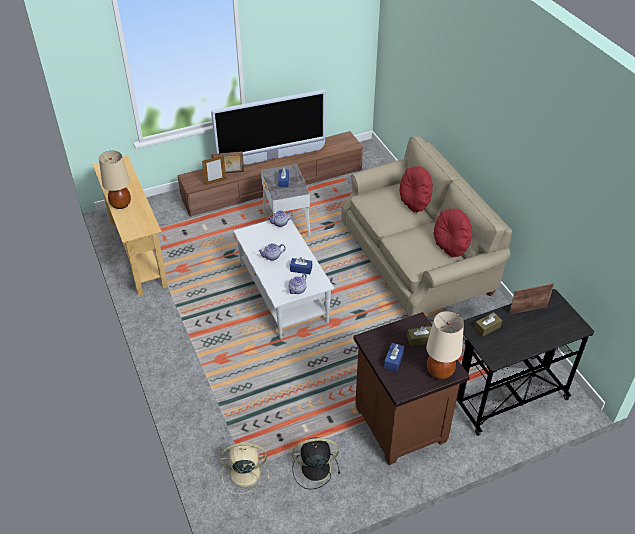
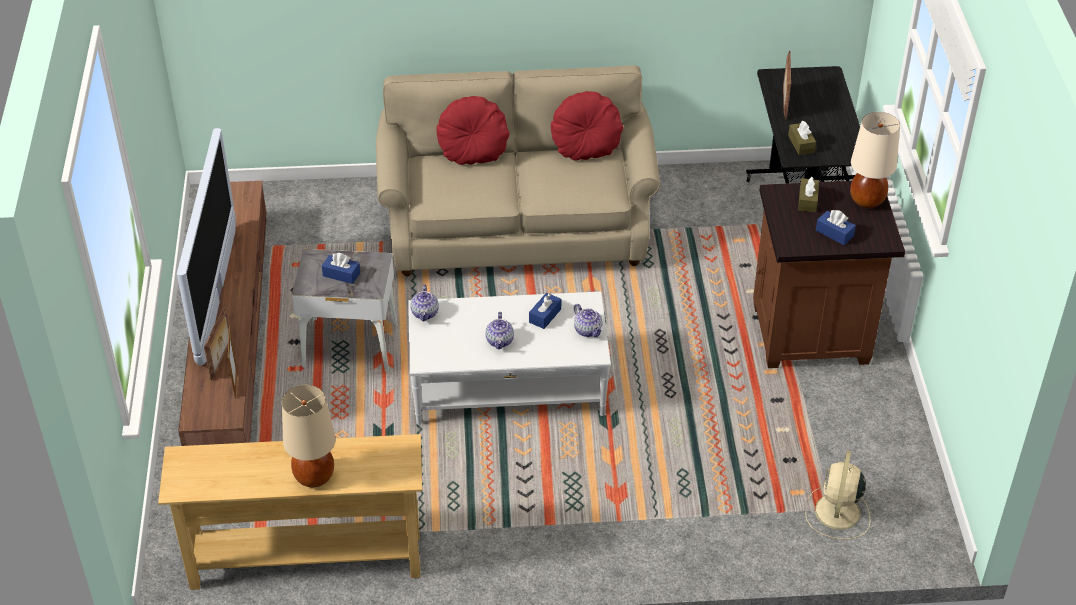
camera: 70 degrees left, 0 degrees up
black fan [292,437,340,490] -> none

